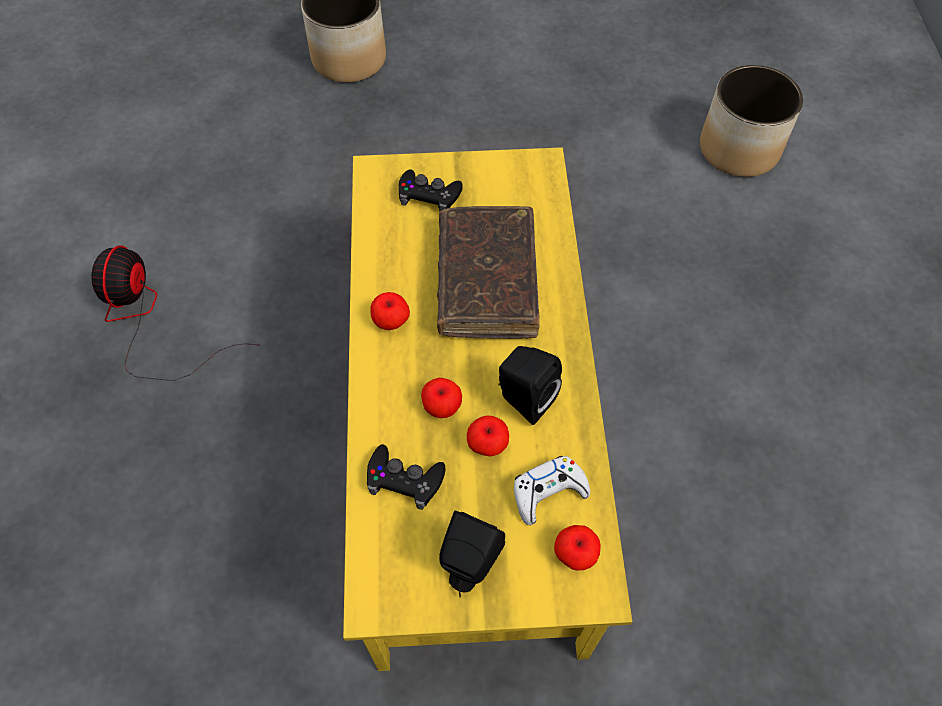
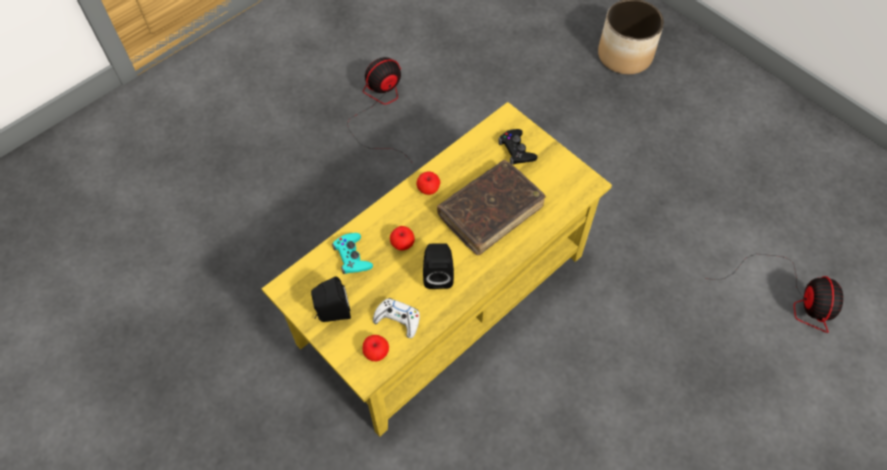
camera: 50 degrees right, 0 degrees up
black game controller [367,444,445,510] -> turquoise game controller [332,233,373,274]
apple [467,416,509,456] -> none
planter [700,65,803,177] -> fan [705,254,843,333]

